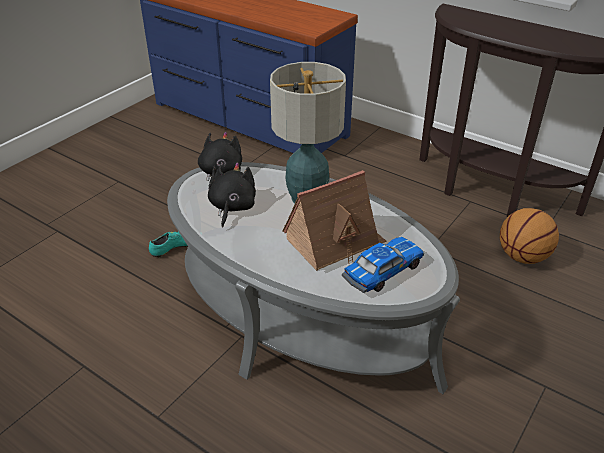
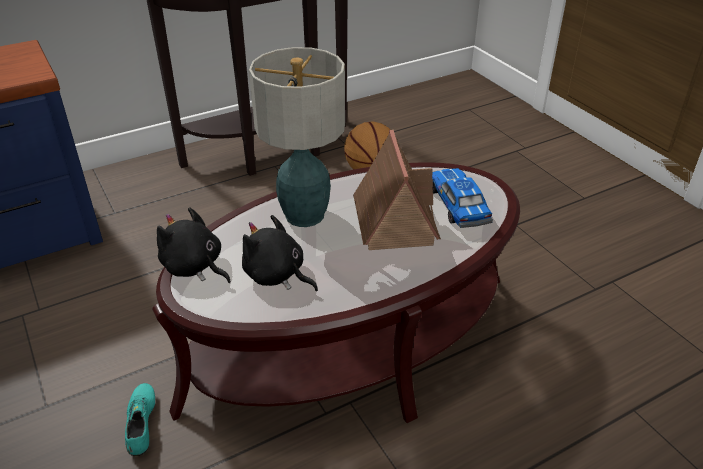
camera: 65 degrees left, 0 degrees up
grey coffee table [167,162,460,394] -> brown coffee table [152,162,520,423]

